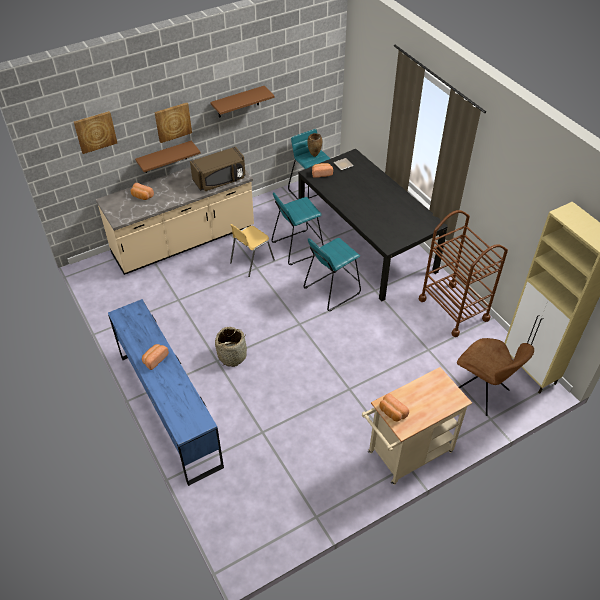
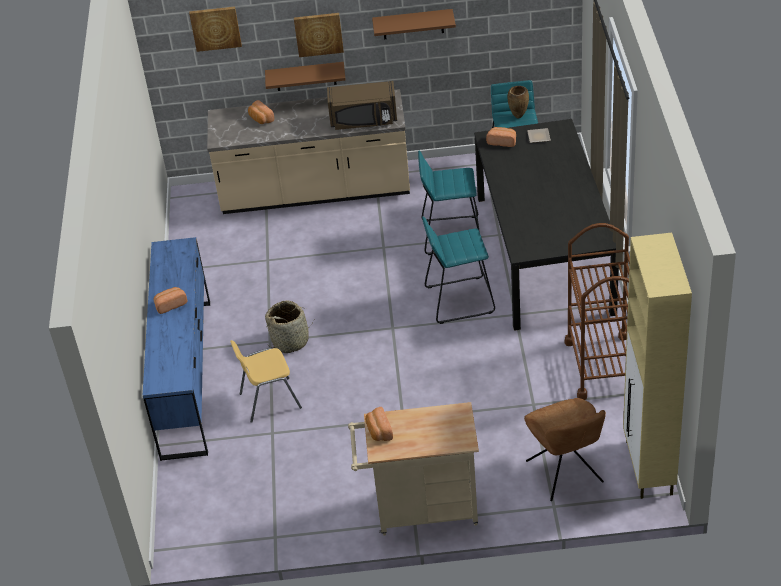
camera: 30 degrees right, 5 degrees down
yellow chair [230,224,275,277] -> yellow chair moved to [230,340,302,423]

